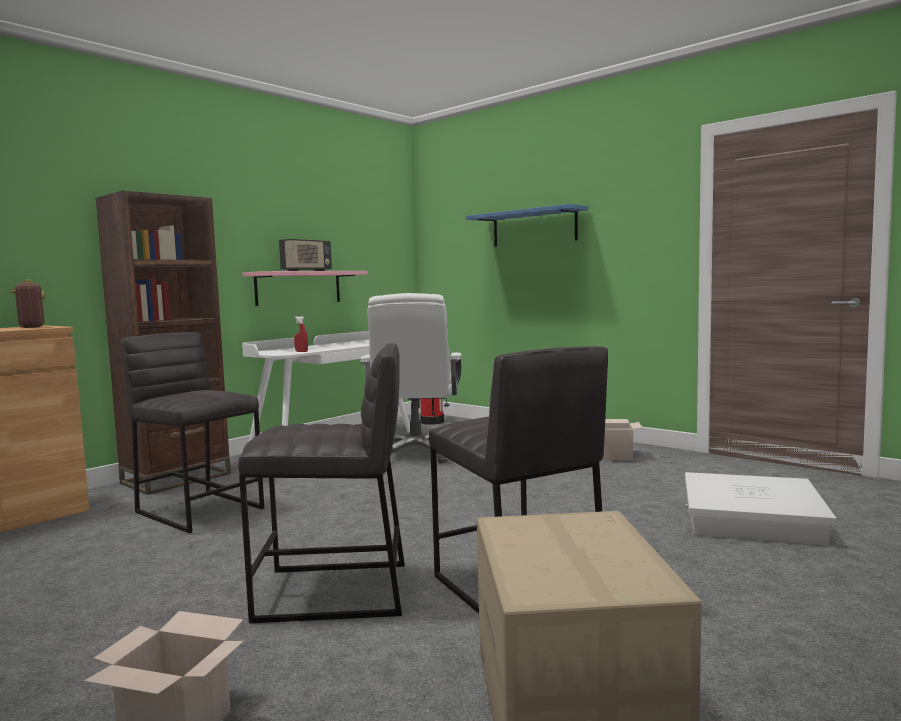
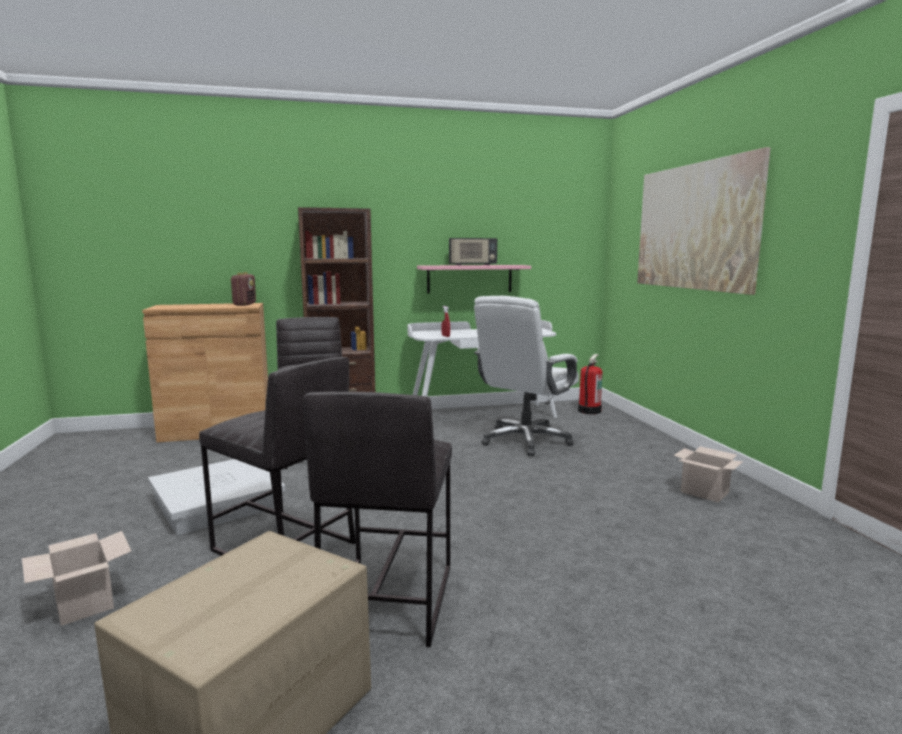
camera: 35 degrees right, 5 degrees up
blue shelf [466,204,588,247] -> picture [637,147,771,295]
white storage box [685,472,836,546] -> white storage box moved to [148,459,286,535]

